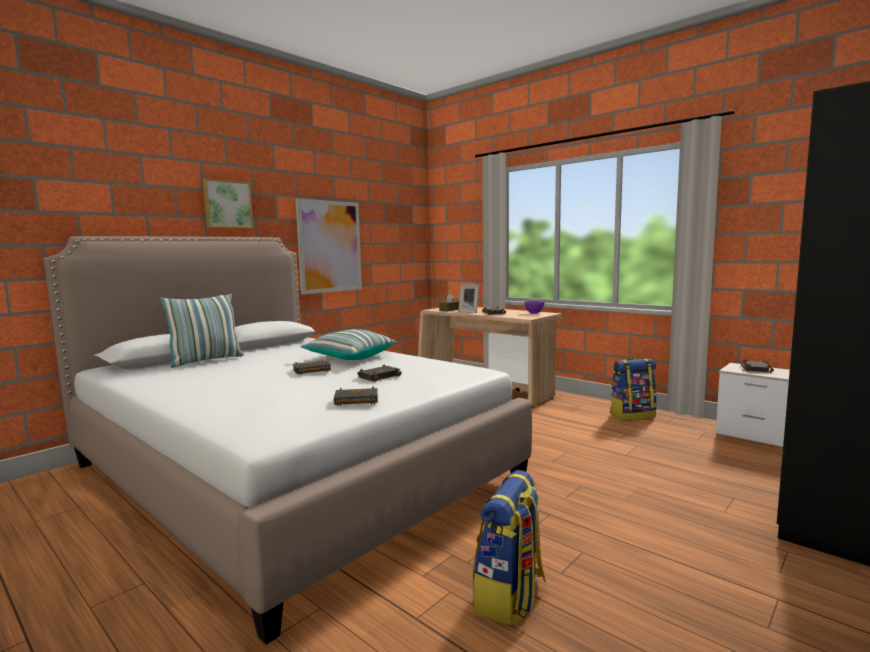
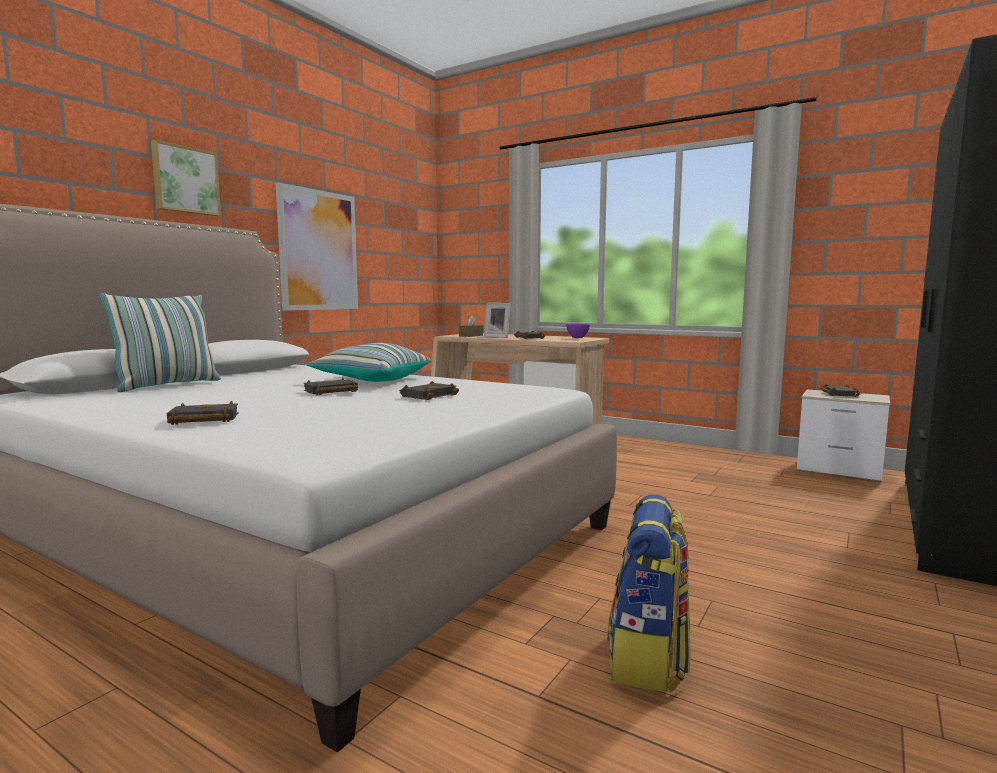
camera: 10 degrees left, 0 degrees up
black book [334,387,378,406] -> black book moved to [167,401,239,425]
backpack [610,358,657,421] -> none

